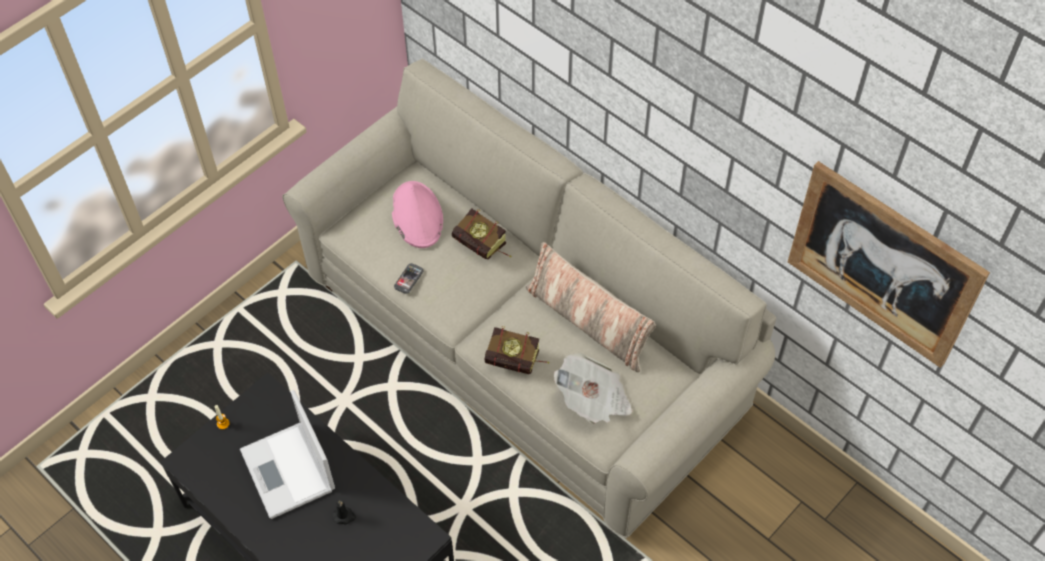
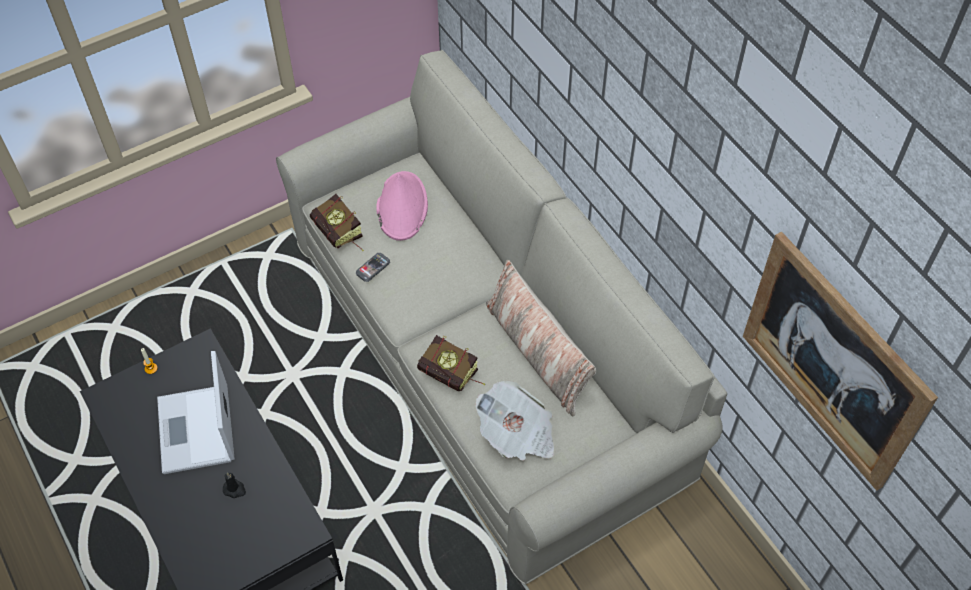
camera: 15 degrees right, 0 degrees up
book [452,208,511,260] -> book moved to [310,194,364,251]

